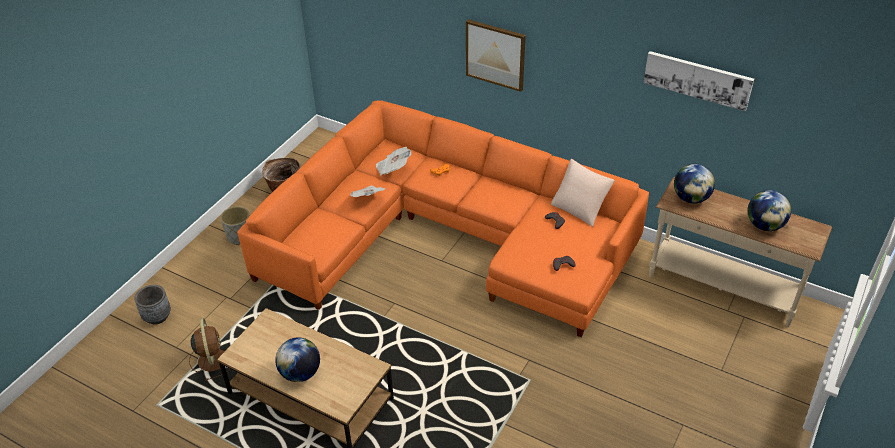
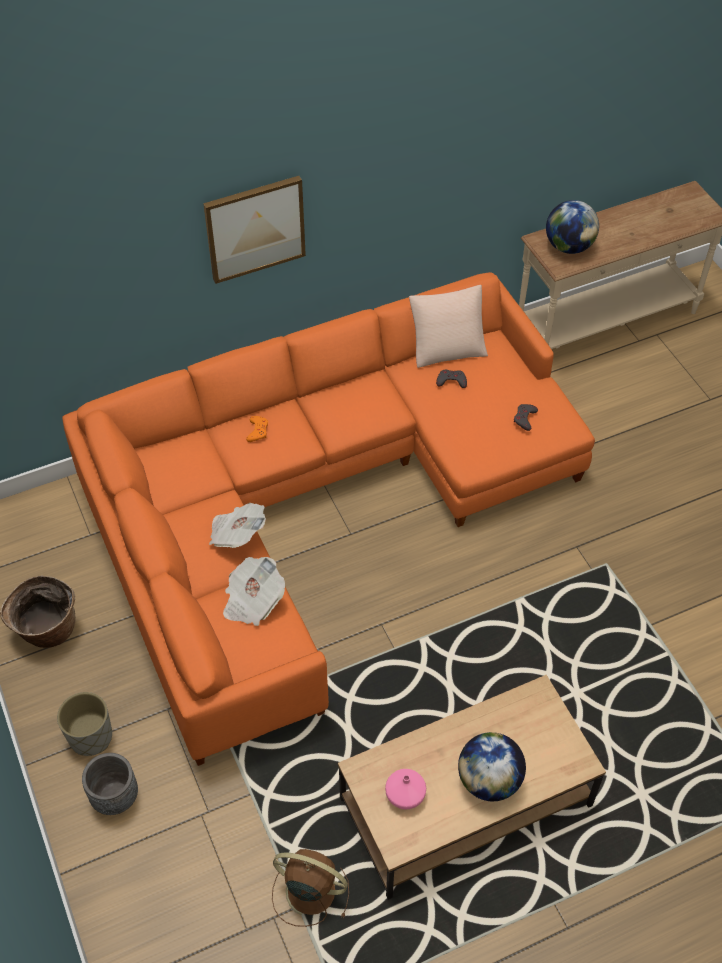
camera: 55 degrees left, 10 degrees up
grey planter [134,285,171,325] -> grey planter moved to [82,753,138,815]
newspaper [376,147,412,176] -> newspaper moved to [223,557,285,626]
picture [643,51,754,111] -> none
globe [748,190,791,231] -> none
none -> pink vase [385,769,426,810]

